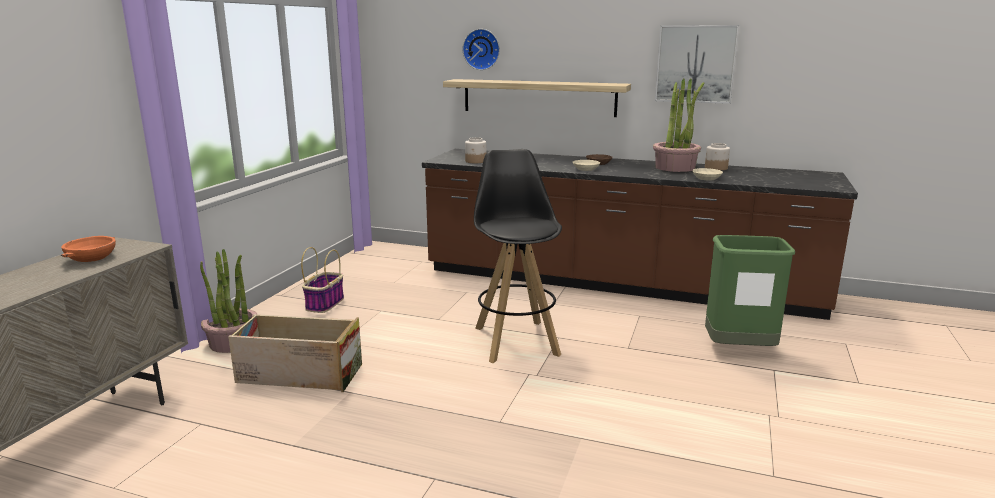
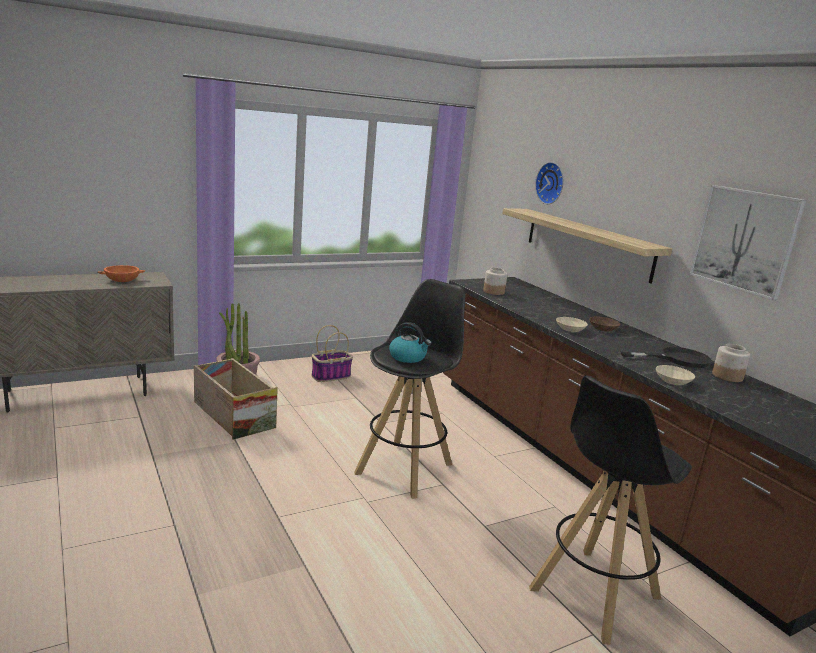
camera: 40 degrees right, 0 degrees up
potted plant [653,78,705,172] -> black frying pan [621,347,712,368]
green trash can [705,235,795,346] -> black stool [529,376,692,645]
none -> kettle [389,322,432,363]

